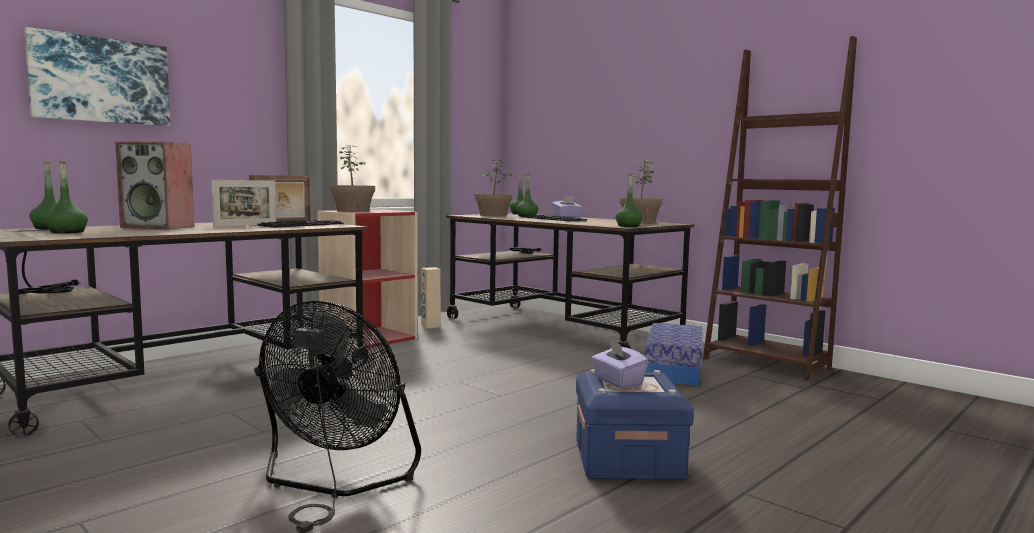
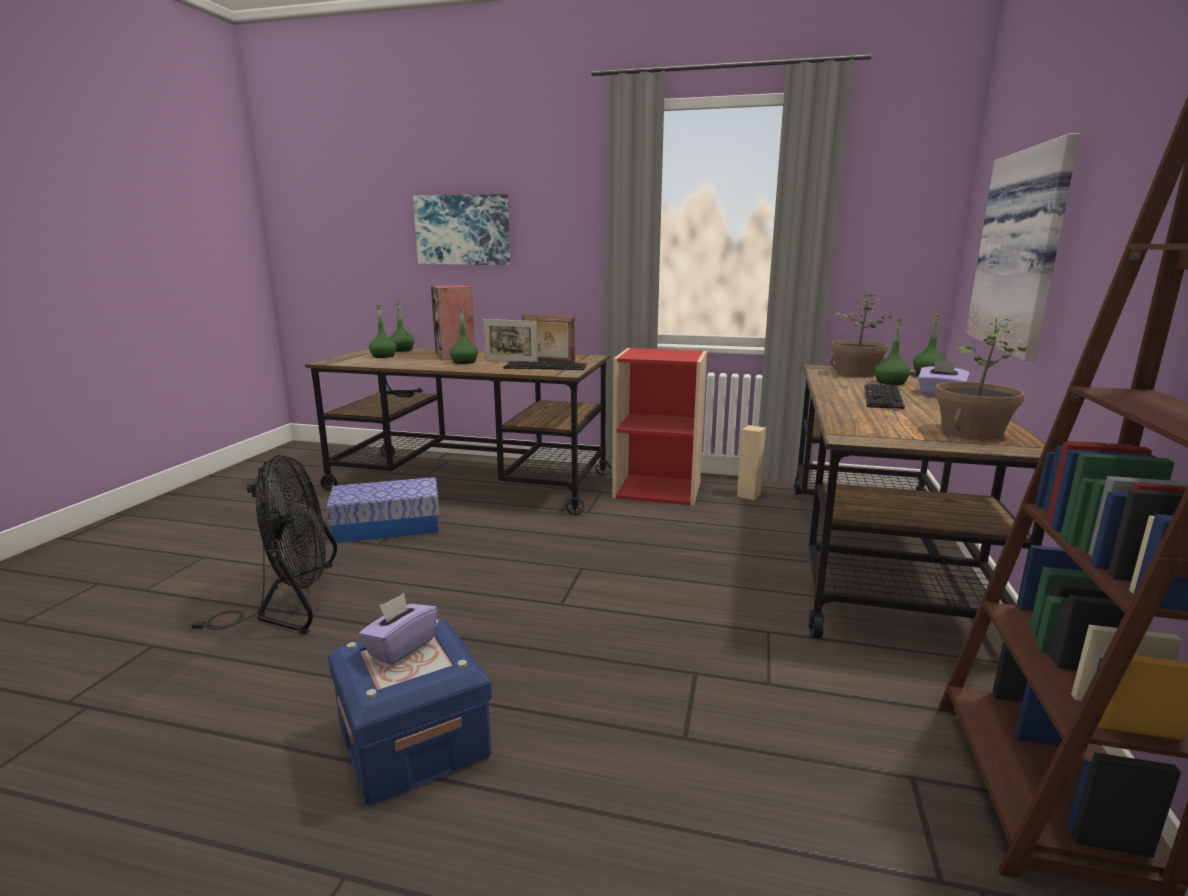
camera: 60 degrees right, 10 degrees up
potted plant [330,145,375,212] -> none
green bottle [615,174,643,227] -> green bottle moved to [449,308,478,364]
storage box [645,323,702,386] -> storage box moved to [326,477,439,543]
none -> picture [966,133,1080,361]

